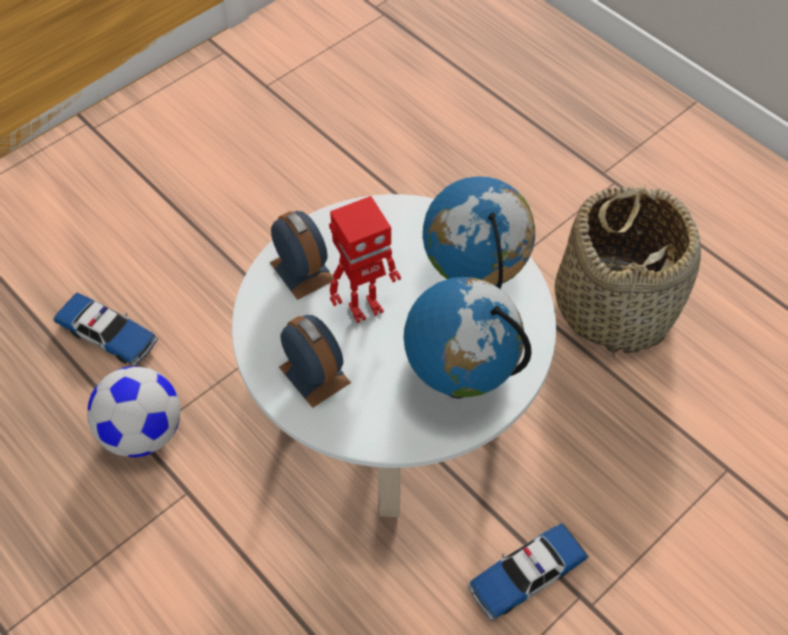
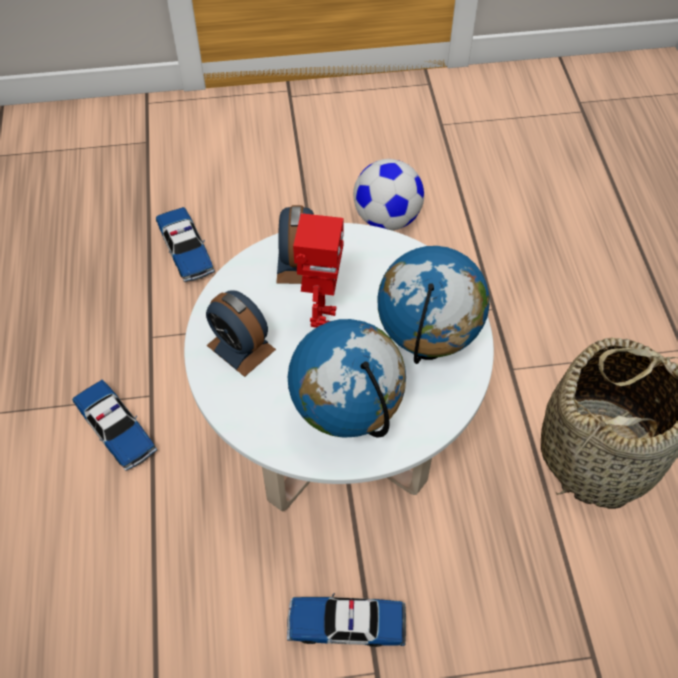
camera: 35 degrees right, 0 degrees up
football [87,366,180,457] -> football moved to [353,159,424,231]
alarm clock [279,315,351,408] -> alarm clock turned 135 degrees clockwise [206,290,276,377]
toy robot [329,196,401,323] -> toy robot turned 90 degrees counterclockwise [293,213,343,328]
none -> toy car [72,380,157,471]

